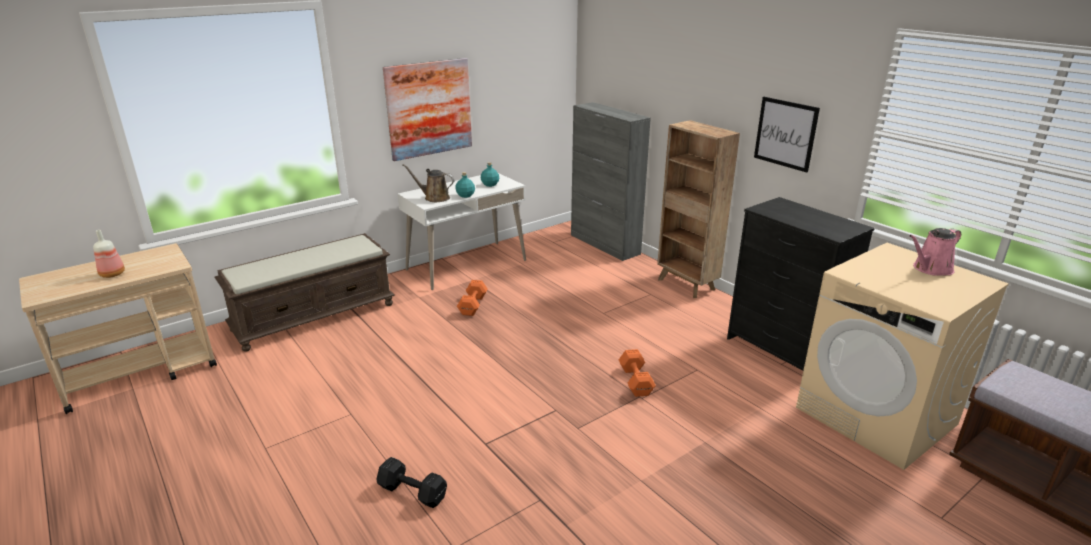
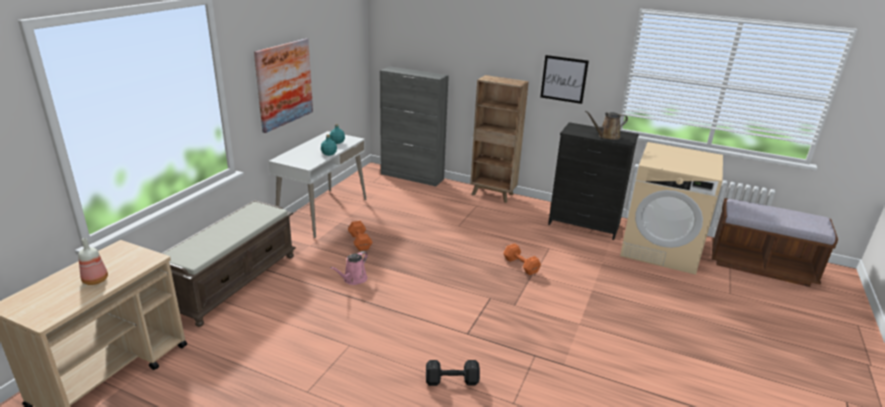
camera: 30 degrees left, 0 degrees up
brown watering can [402,164,454,202] -> brown watering can moved to [585,111,628,140]
pink watering can [909,228,961,275] -> pink watering can moved to [330,251,368,285]

